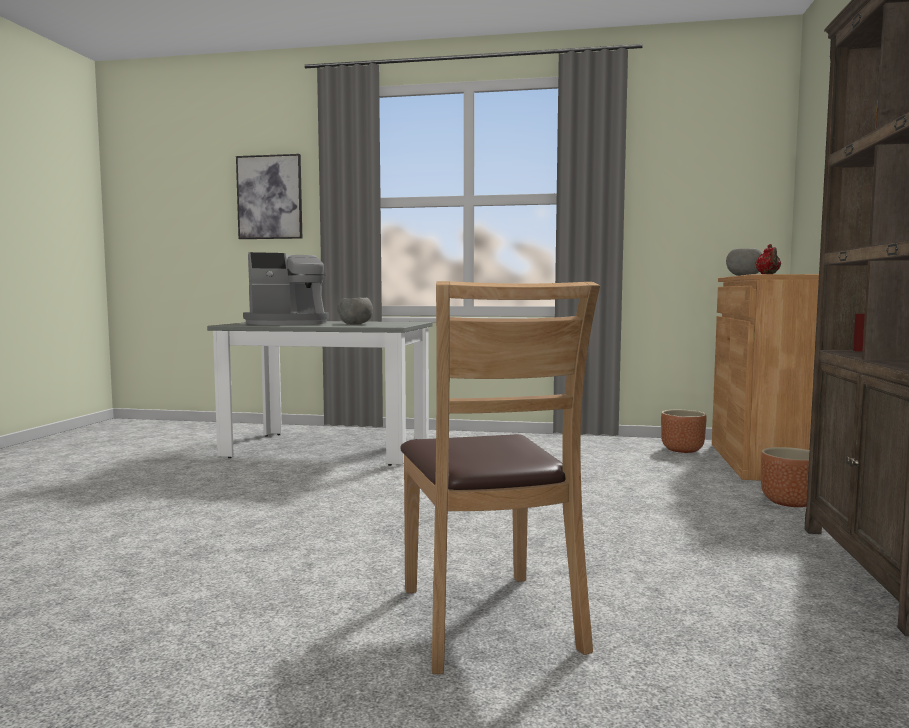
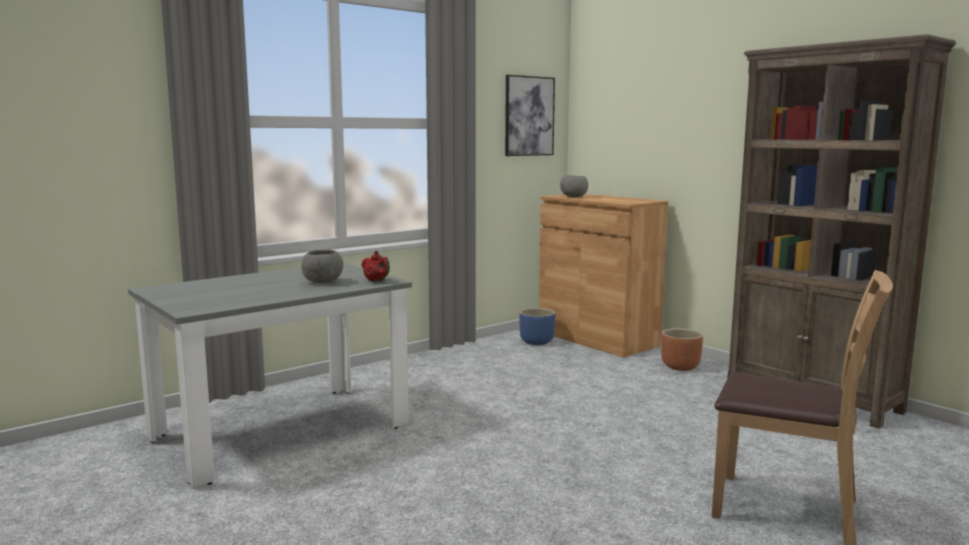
camera: 50 degrees left, 5 degrees up
picture [236,154,302,239] -> picture moved to [505,75,555,156]
coffee machine [243,252,329,325] -> none
brown planter [661,410,707,453] -> blue planter [519,308,555,345]
red teapot [755,244,781,274] -> red teapot moved to [362,251,390,282]

